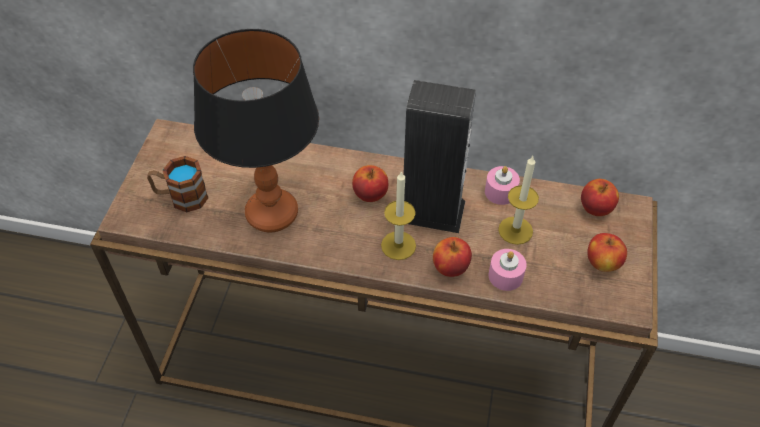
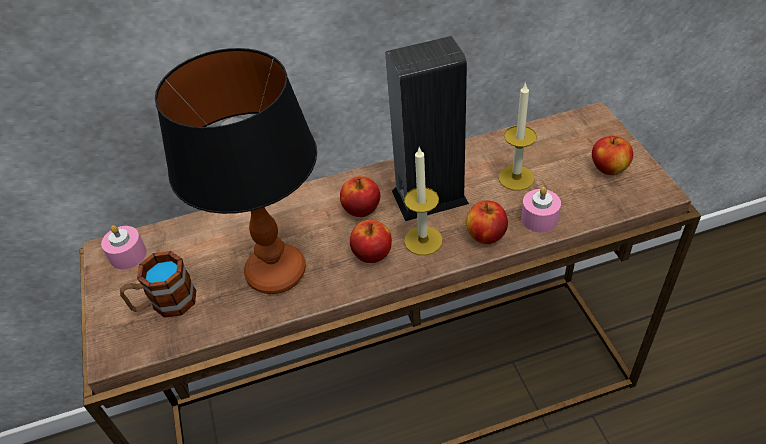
camera: 25 degrees left, 5 degrees down
pink candle [485,166,520,205] -> pink candle moved to [101,225,147,269]
apple [581,179,619,216] -> apple moved to [350,220,392,263]

